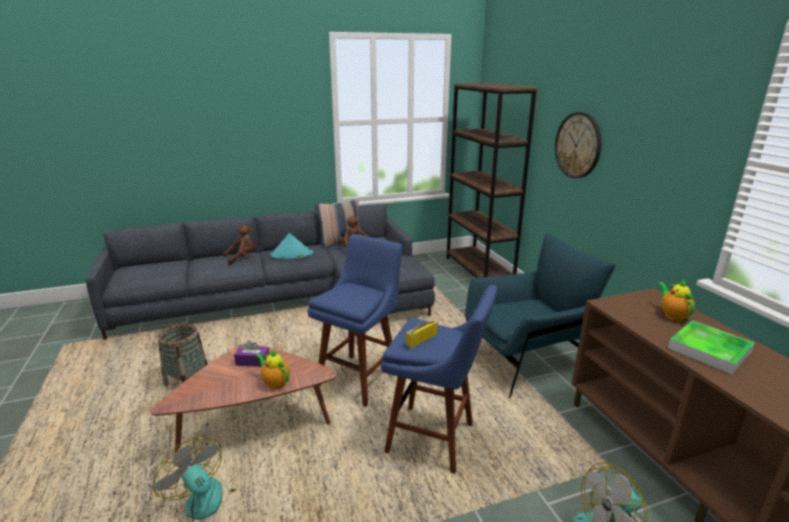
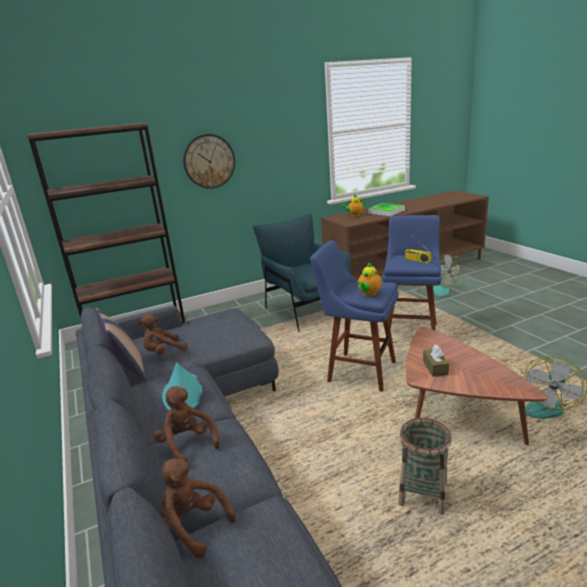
camera: 95 degrees left, 0 degrees up
purple tissue box [234,340,270,367] -> brown tissue box [423,345,449,377]
teapot [255,349,290,389] -> teapot moved to [358,262,382,296]
none -> brown plush toy [161,458,236,558]

